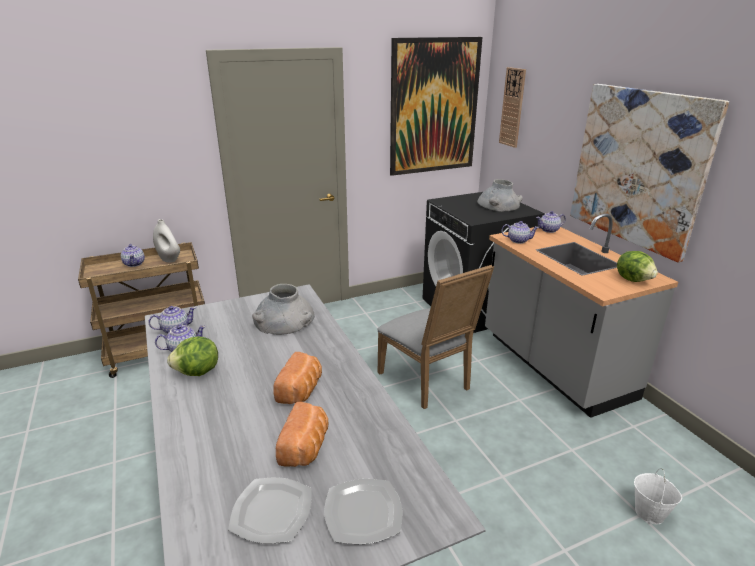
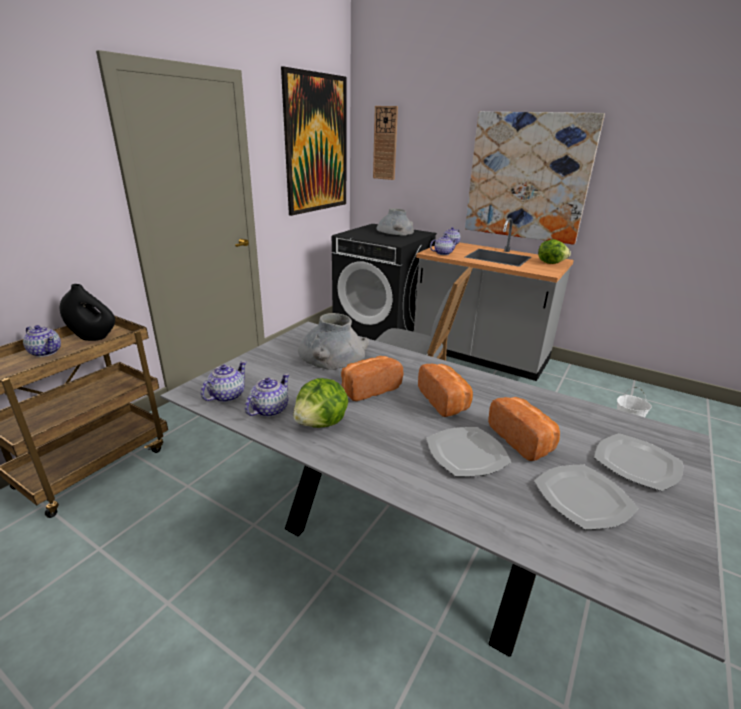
camera: 35 degrees left, 0 degrees up
white vase [153,219,180,263] -> black vase [60,284,115,341]
none -> bread [341,356,403,401]
none -> plate [427,427,511,477]

